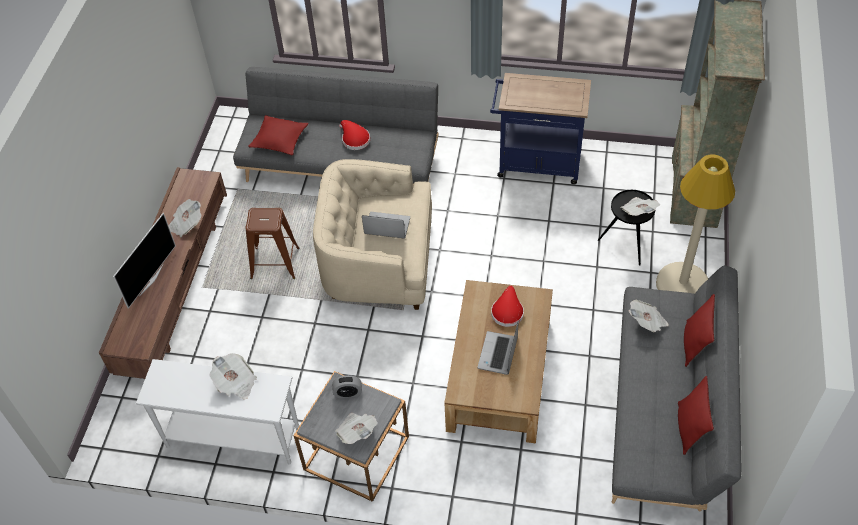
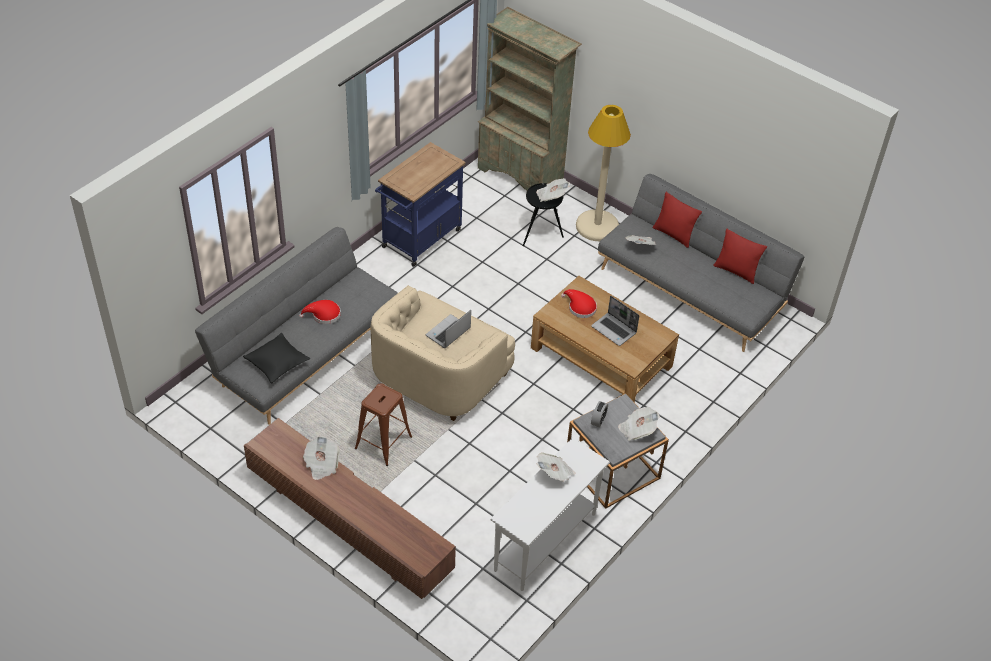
camera: 65 degrees left, 5 degrees down
television [113,213,176,309] -> none
red pillow [248,115,308,156] -> black pillow [243,333,310,384]

